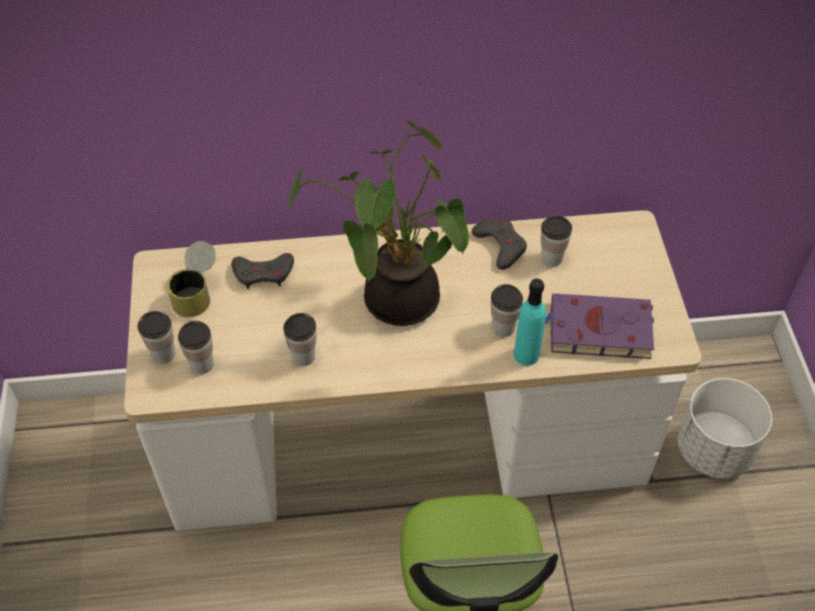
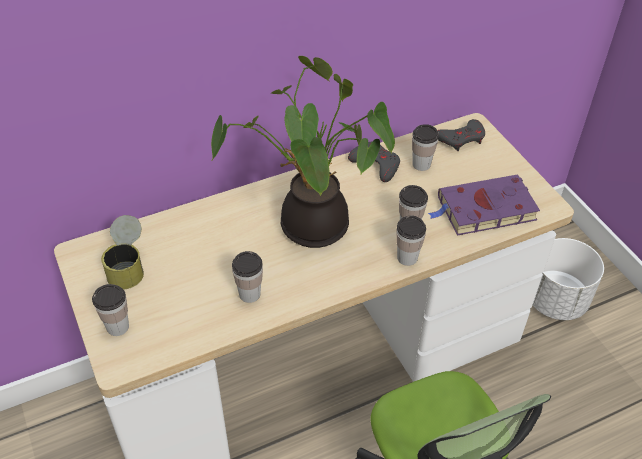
camera: 20 degrees left, 5 degrees down
cup [178,321,214,374] -> cup moved to [396,215,426,266]
grey game controller [232,253,294,289] -> grey game controller moved to [437,119,485,151]
turquoise bottle [514,278,546,366] -> none

